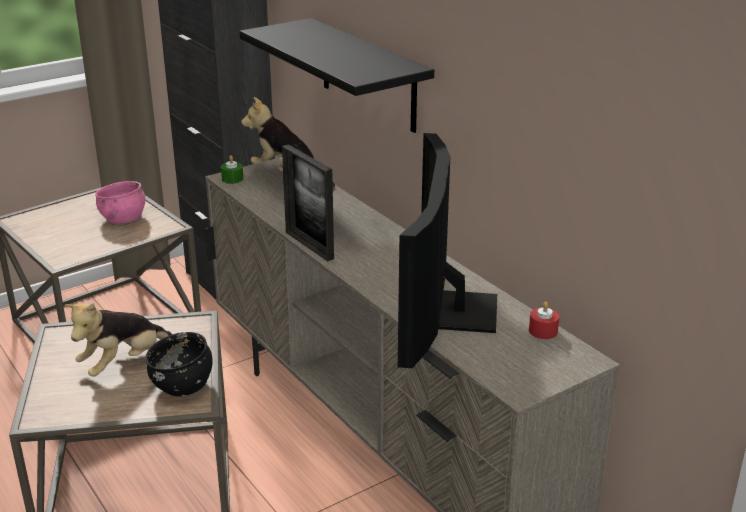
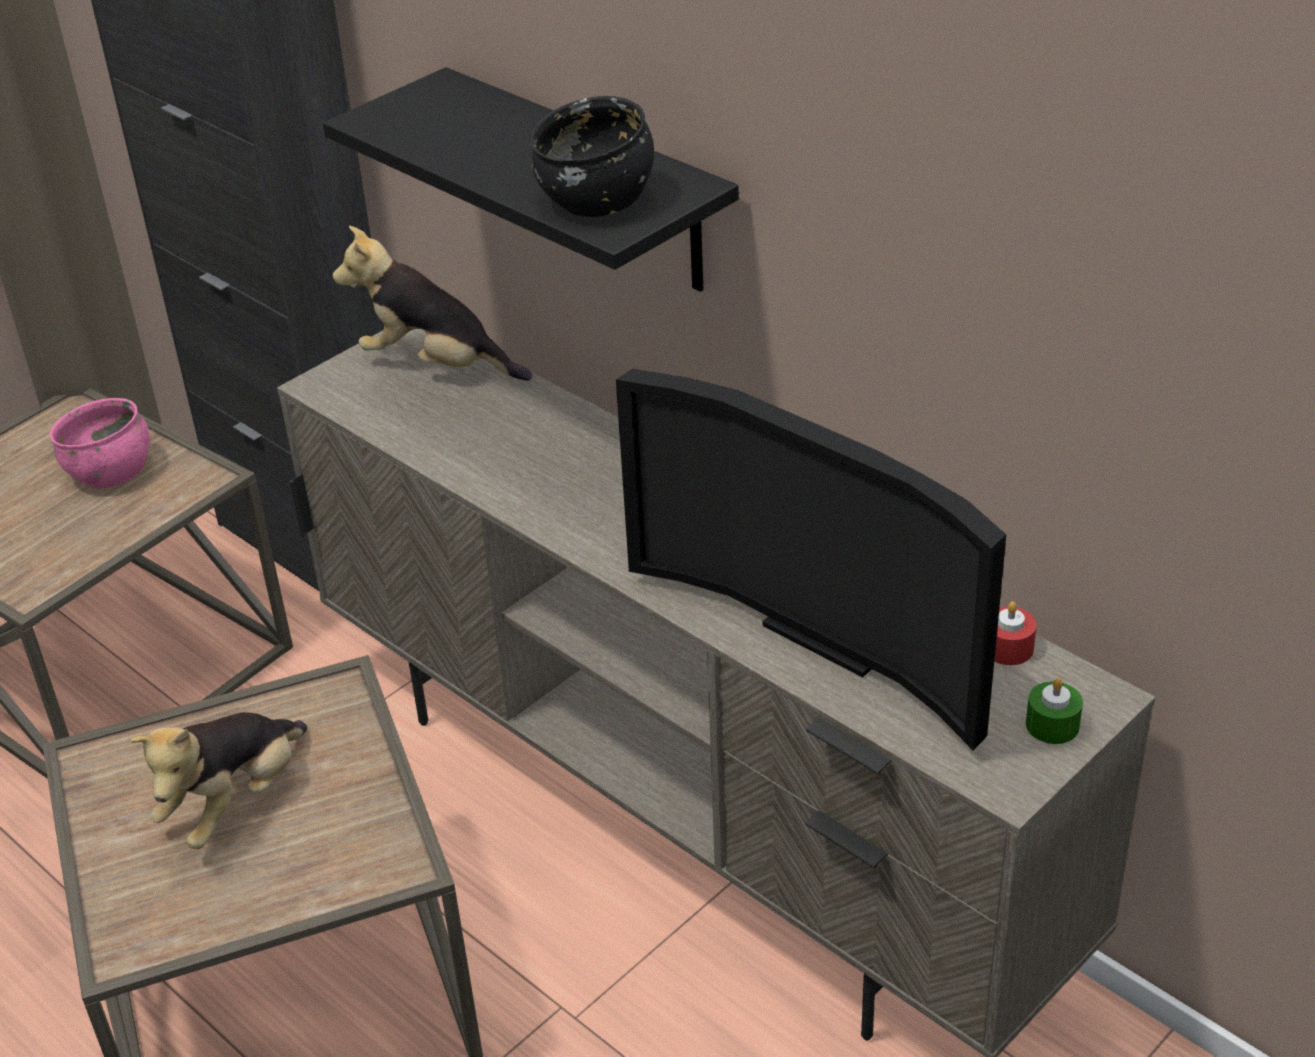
camera: 10 degrees left, 10 degrees up
black bowl [145,332,213,396] -> black bowl moved to [530,96,654,217]
green candle [221,155,243,184] -> green candle moved to [1026,678,1083,744]
picture frame [282,144,334,261] -> none
television [398,133,497,368] -> television turned 45 degrees counterclockwise [616,369,1006,750]

